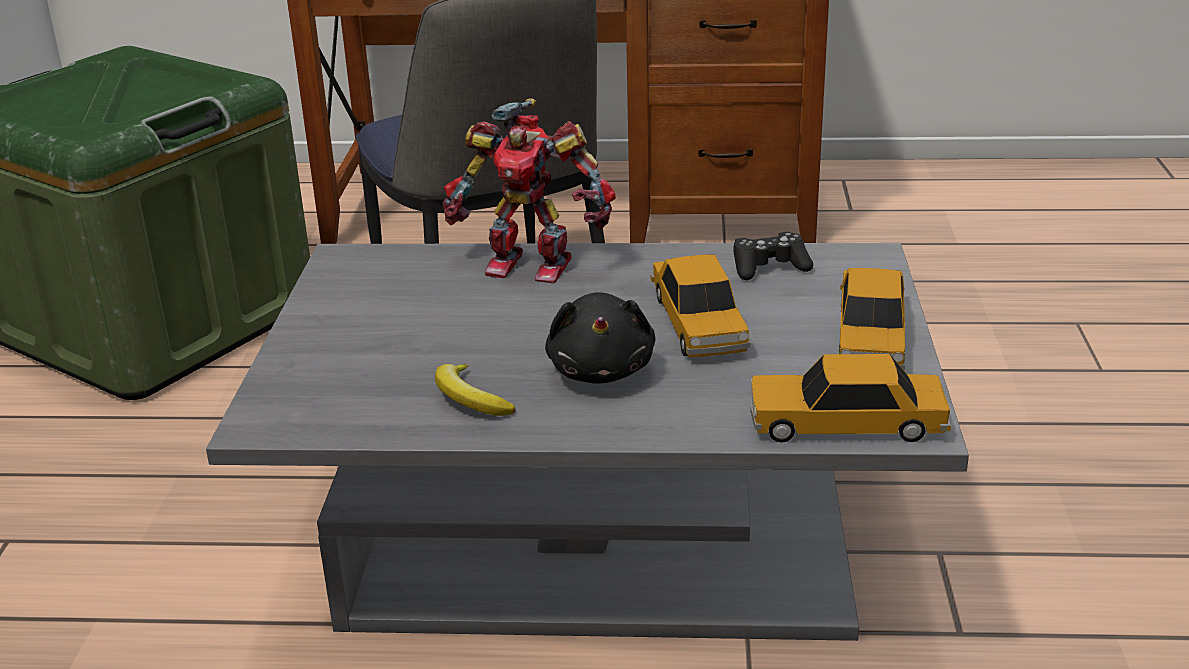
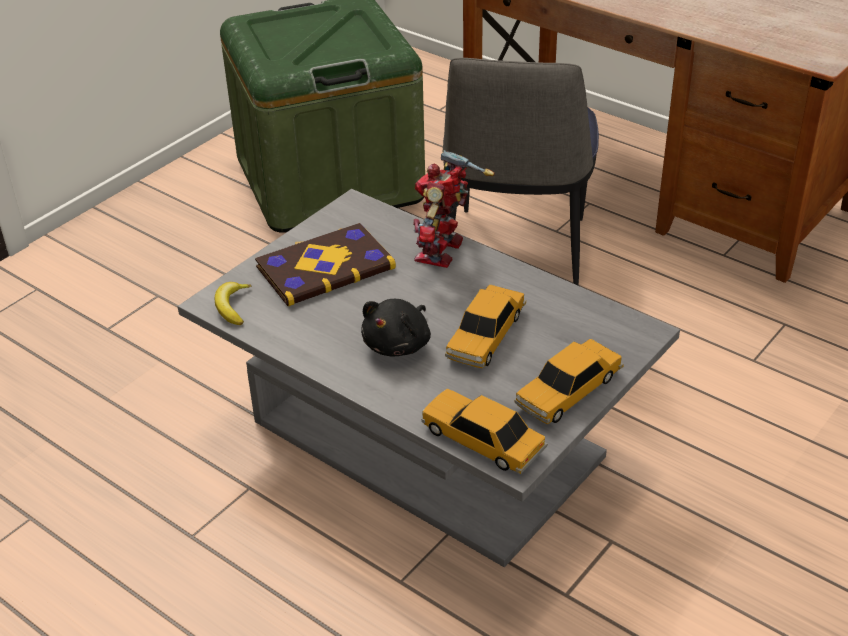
camera: 35 degrees right, 10 degrees up
banana [435,364,516,416] -> banana moved to [215,282,251,325]
toy robot [443,98,616,283] -> toy robot turned 60 degrees clockwise [413,150,494,268]
black game controller [733,232,813,280] -> none
none -> book [255,223,396,306]

